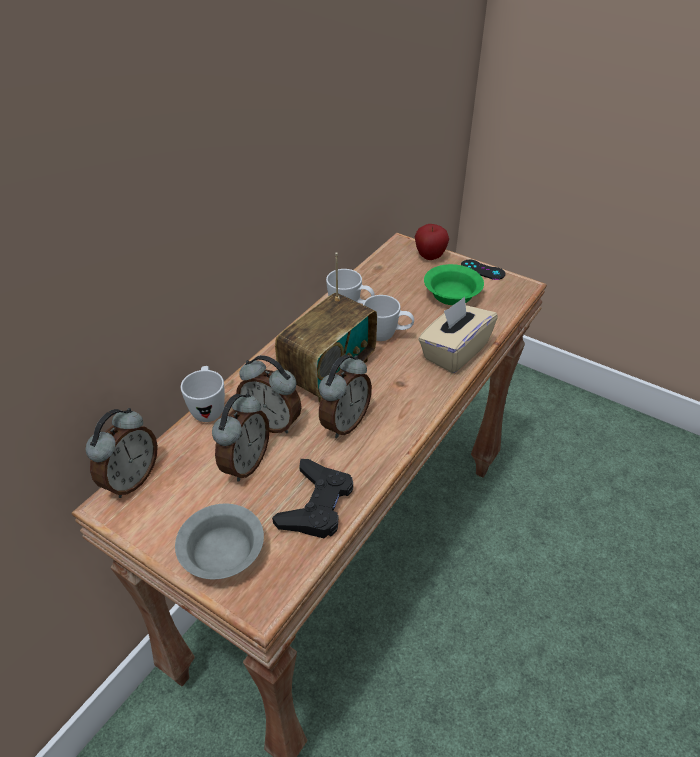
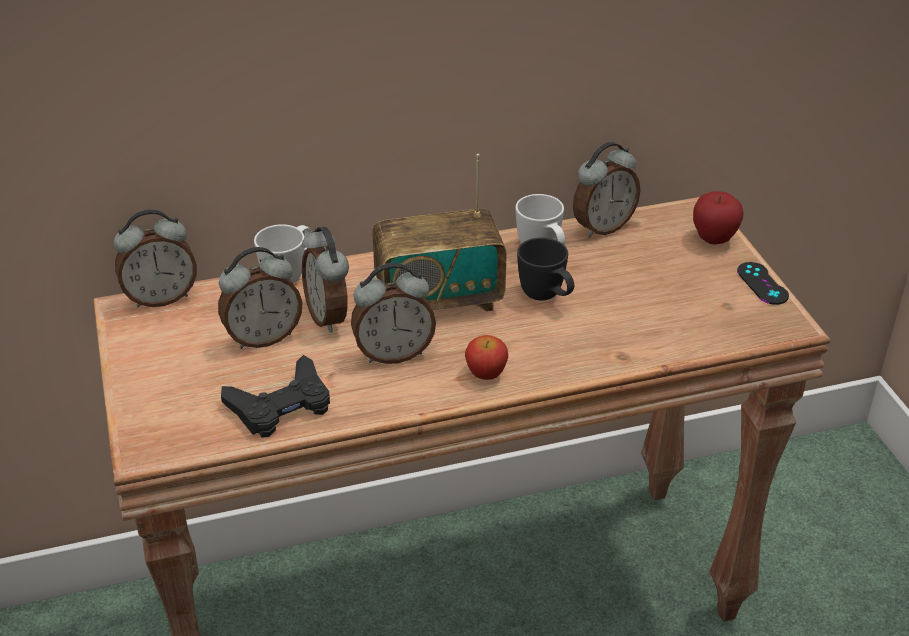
camera: 40 degrees right, 5 degrees down
grey bowl [175,504,264,579] -> none
white mug [363,295,414,341] -> black mug [517,238,574,300]
beige tissue box [418,296,498,373] -> none
green bowl [424,264,484,305] -> none
none -> apple [465,335,508,380]
none -> alarm clock [573,142,640,238]

